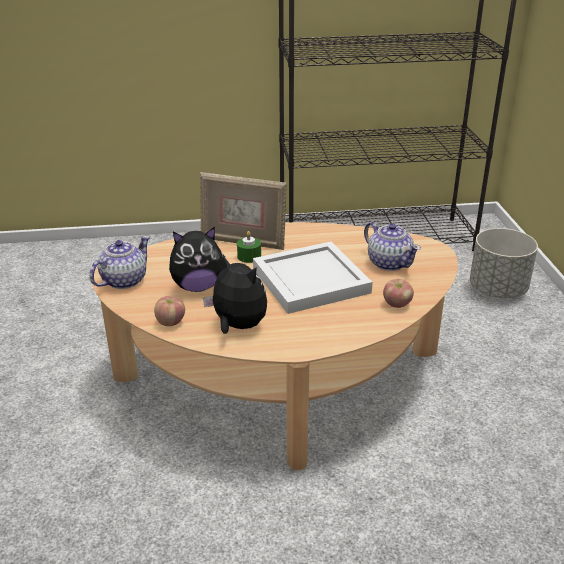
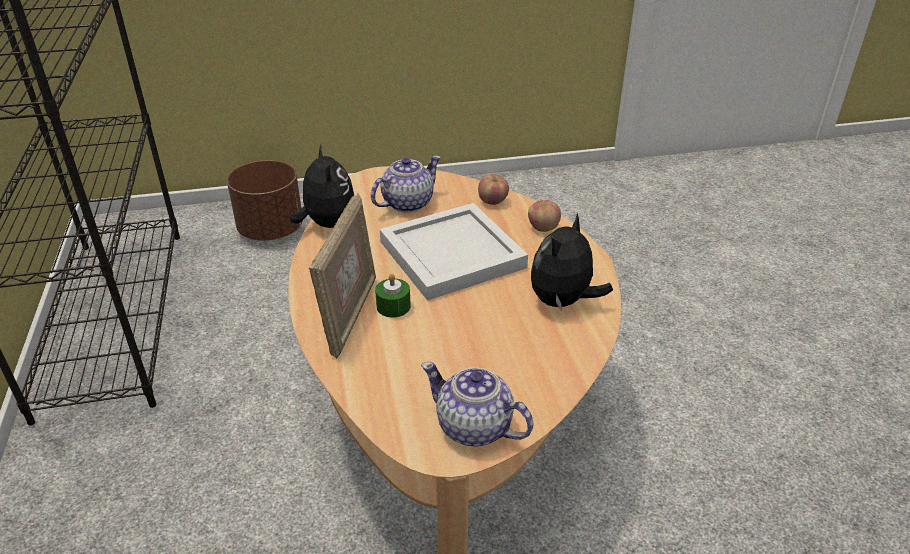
camera: 95 degrees left, 5 degrees up
apple [154,296,185,326] -> apple moved to [528,200,561,232]
plush toy [169,227,222,292] -> plush toy moved to [290,145,354,228]
grey planter [470,228,538,298] -> brown planter [227,160,303,240]

